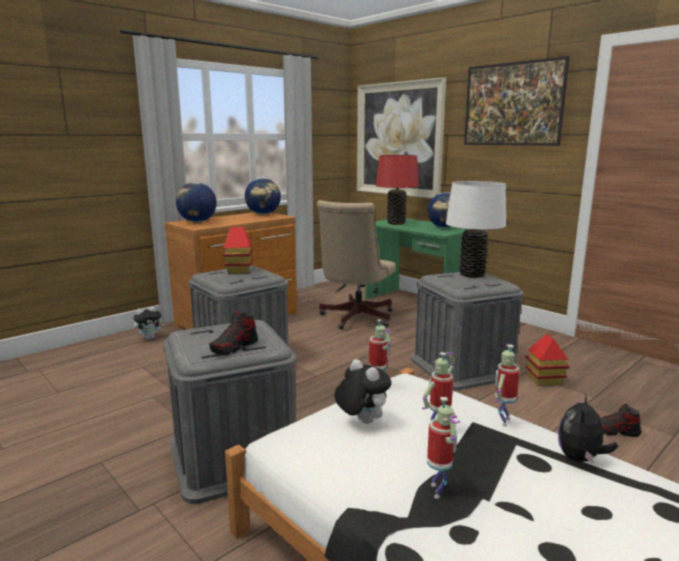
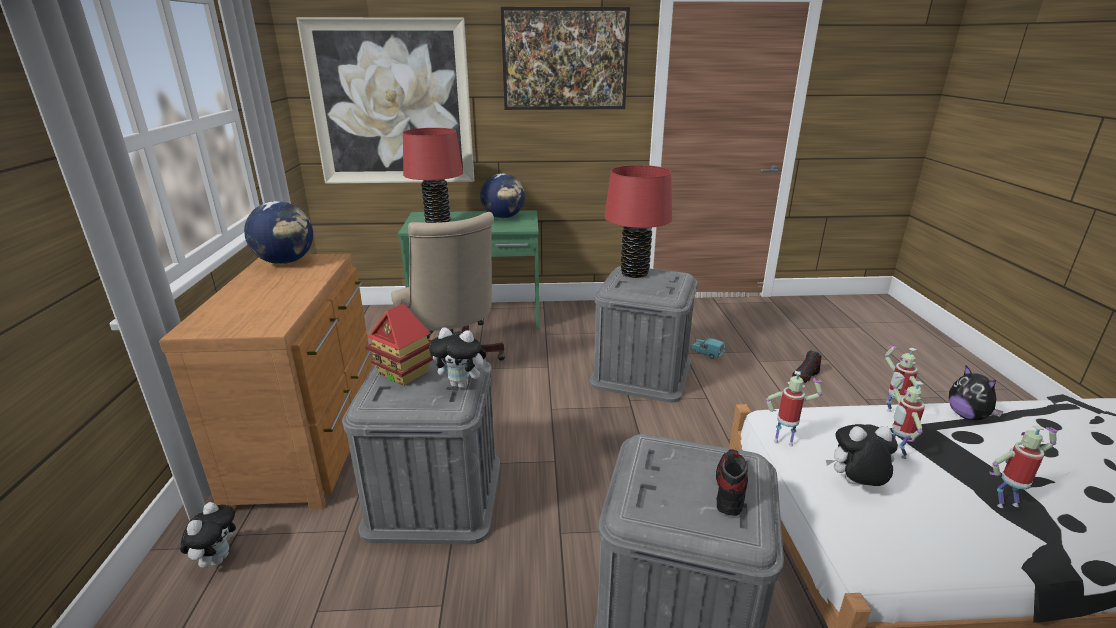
camera: 50 degrees left, 10 degrees up
globe [176,182,217,222] -> none
shoe [209,310,258,355] -> shoe turned 150 degrees counterclockwise [716,449,748,516]
toy robot [427,397,460,499] -> toy robot turned 45 degrees counterclockwise [989,425,1058,508]
white table lamp [446,181,506,278] -> red table lamp [604,165,672,278]
toy house [525,334,570,386] -> turquoise toy car [691,338,725,359]
none -> plush toy [429,327,489,388]

